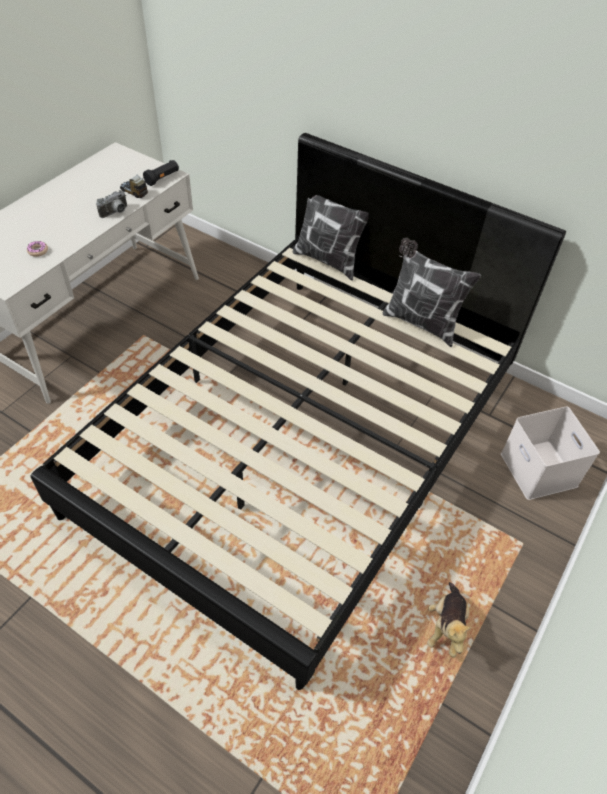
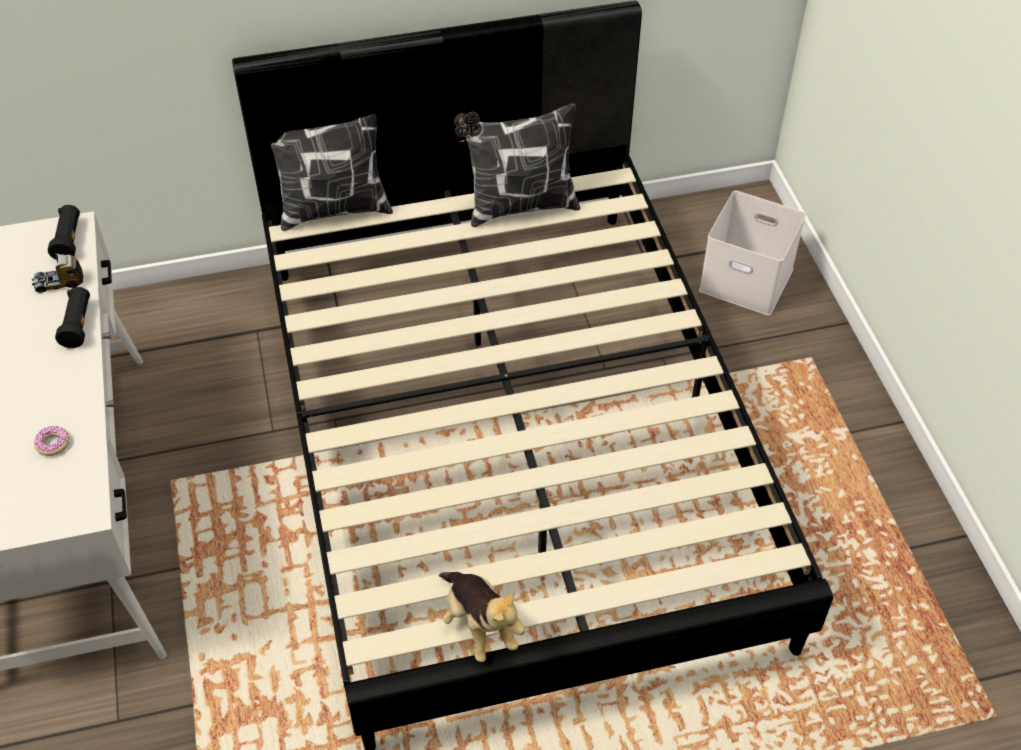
camera: 45 degrees left, 0 degrees up
camera [96,190,127,218] -> black flashlight [55,287,90,348]
plush toy [427,582,472,658] -> plush toy moved to [439,572,525,662]

